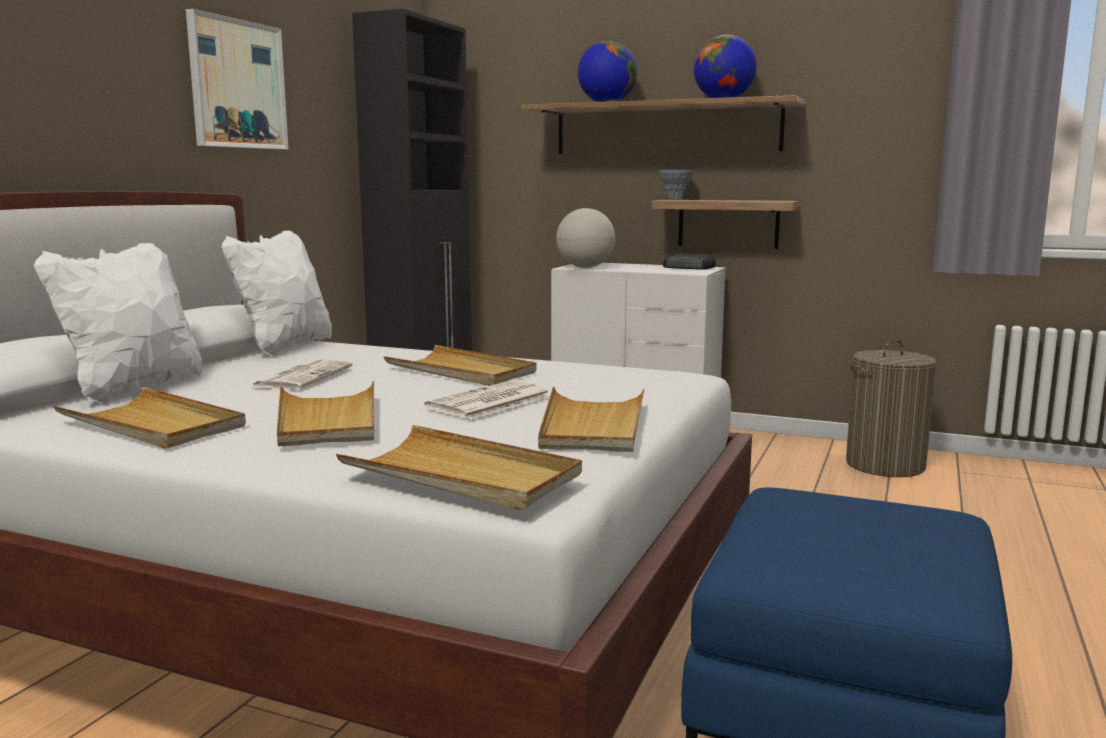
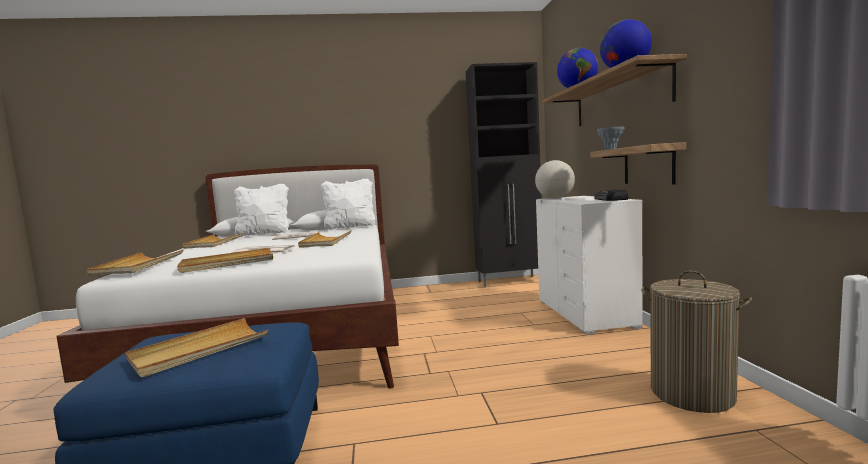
camera: 60 degrees right, 5 degrees down
picture [186,9,288,150] -> none
beige tray [277,381,374,447] -> beige tray moved to [126,318,268,377]

